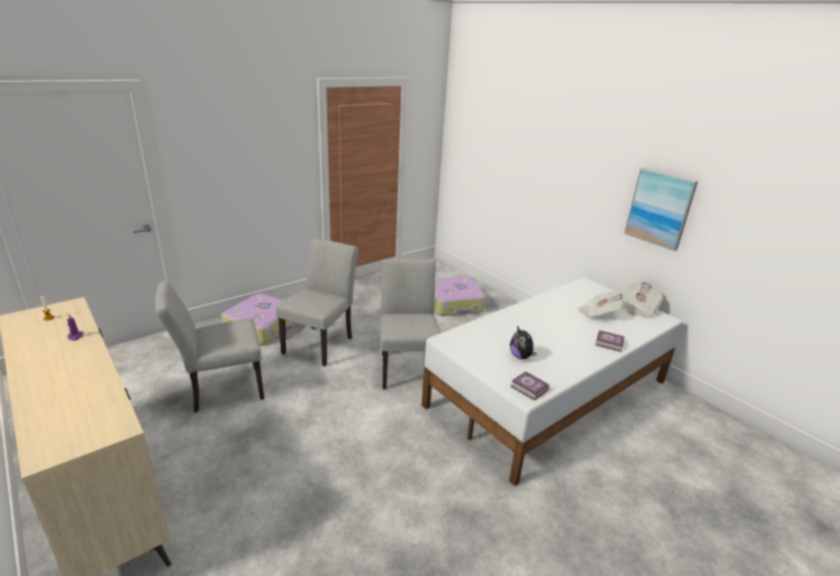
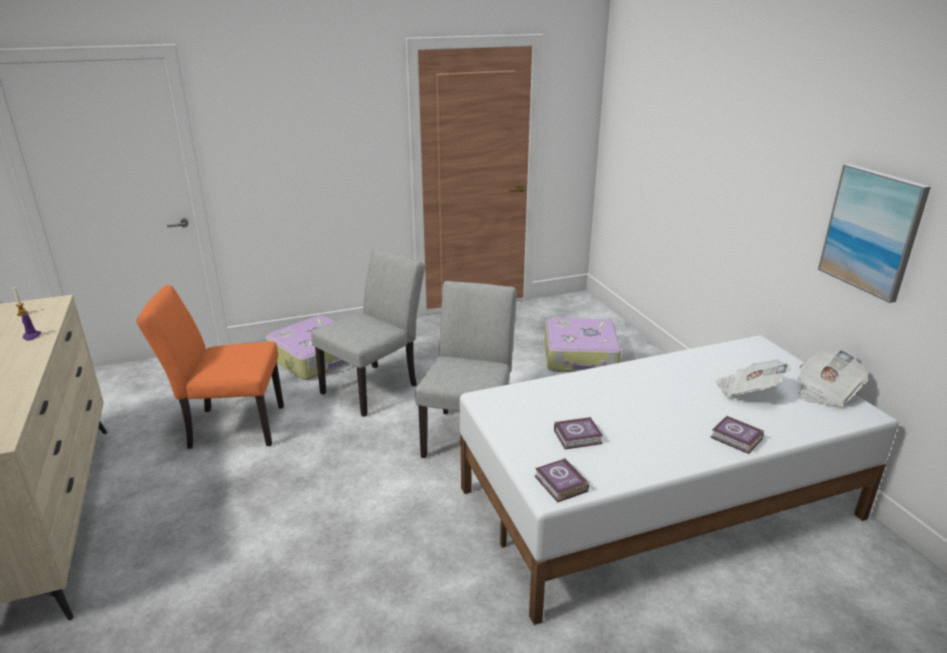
camera: 20 degrees right, 0 degrees up
grey chair [155,281,264,412] -> orange chair [137,285,284,449]
plush toy [510,326,537,359] -> book [554,417,603,449]

